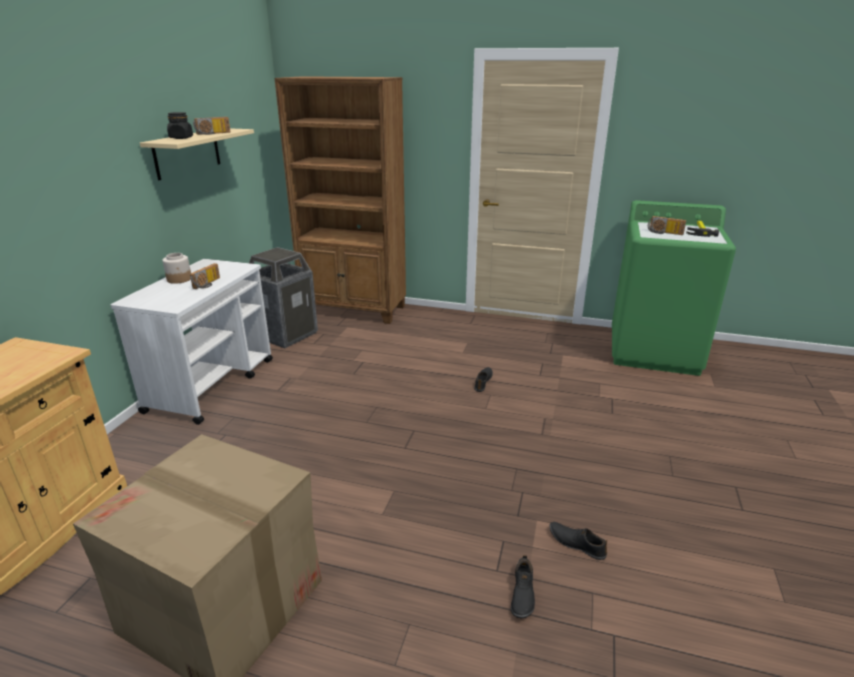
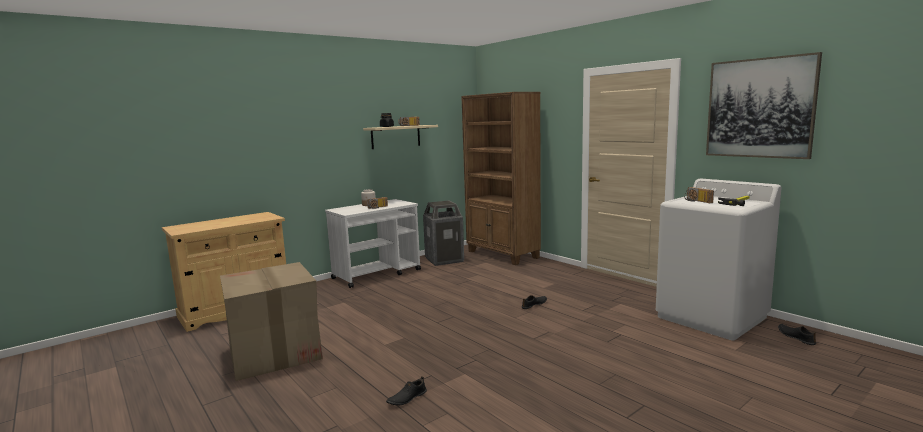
camera: 35 degrees right, 15 degrees down
black shoe [549,522,607,560] -> black shoe moved to [778,324,816,345]
green washing machine [612,200,736,376] -> white washing machine [656,179,782,341]
none -> picture [706,52,822,159]

